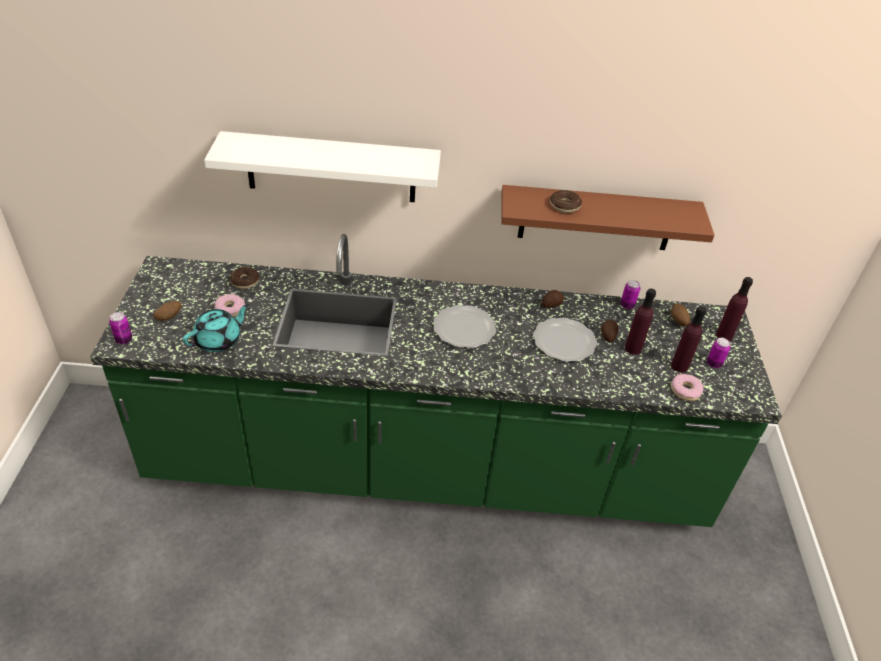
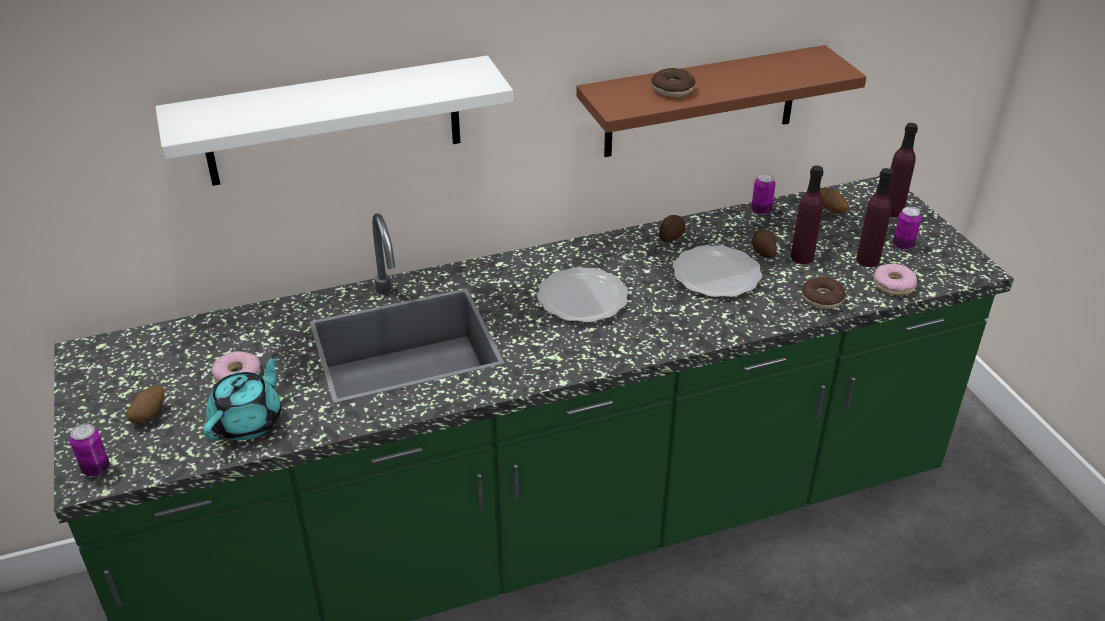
camera: 20 degrees left, 5 degrees down
donut [230,267,259,289] -> donut moved to [802,277,846,309]

